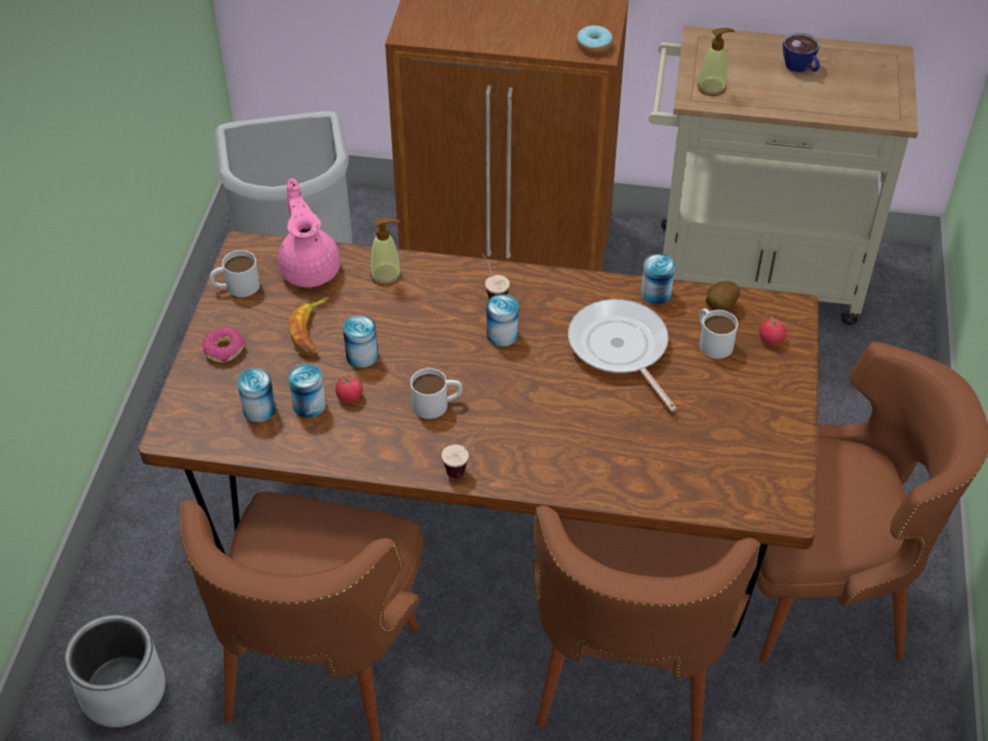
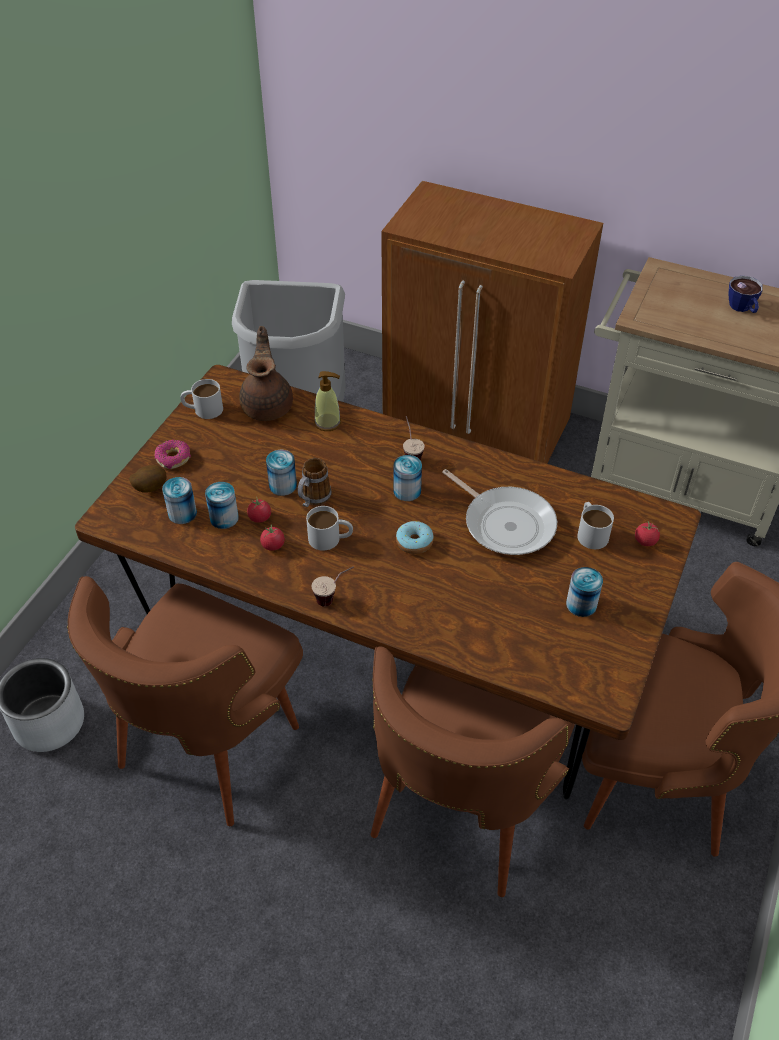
camera: 15 degrees right, 0 degrees up
pink teapot [278,179,340,288] -> brown teapot [239,326,293,421]
banana [289,297,329,356] -> none
frying pan [568,299,677,411] -> frying pan turned 150 degrees clockwise [442,469,557,555]
donut [576,25,613,54] -> donut moved to [396,521,434,554]
can [641,253,675,305] -> can moved to [566,567,603,617]
soap dispenser [697,28,735,96] -> none
potato [706,281,740,311] -> potato moved to [129,465,166,493]
none -> tomato [260,524,285,551]
none -> mug [298,458,332,507]

